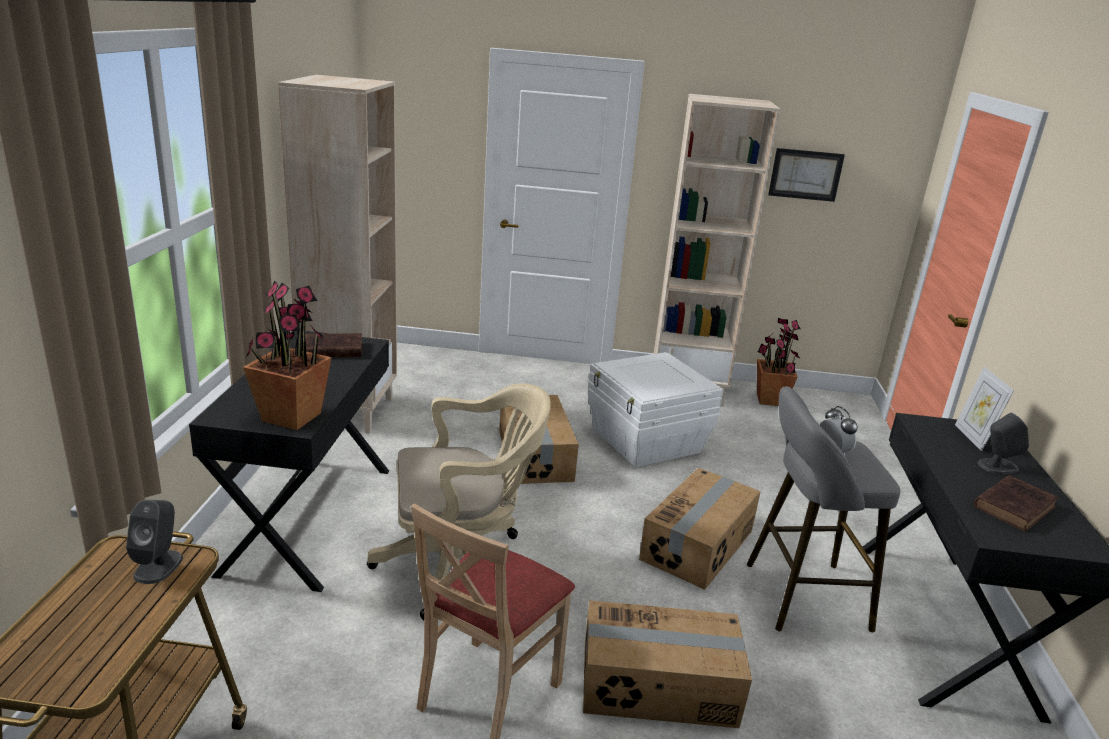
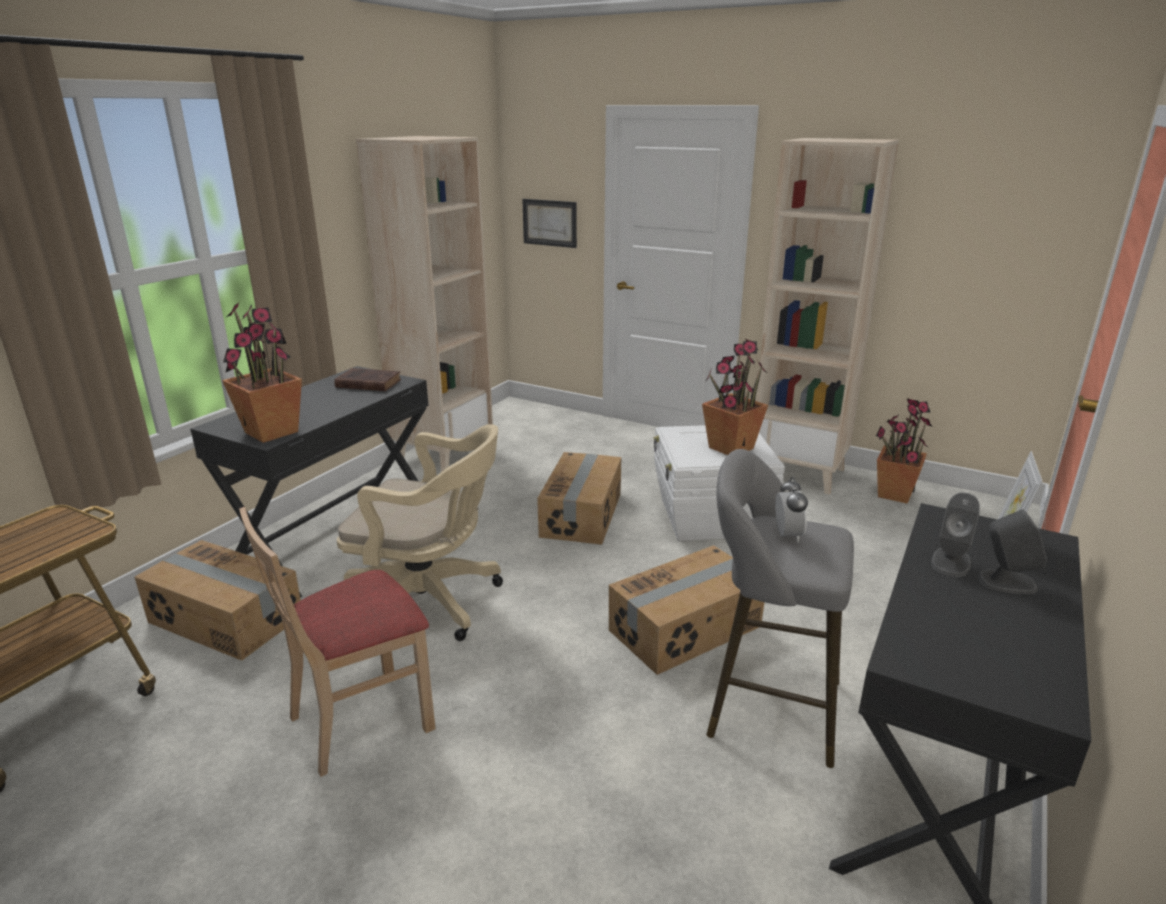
camera: 25 degrees right, 0 degrees up
grey speaker [126,500,183,584] -> grey speaker moved to [931,493,980,577]
cardboard box [583,600,752,728] -> cardboard box moved to [134,540,301,661]
picture [768,148,845,202] -> picture moved to [522,199,577,248]
brown book [974,475,1059,532] -> none
none -> potted plant [702,339,768,455]

